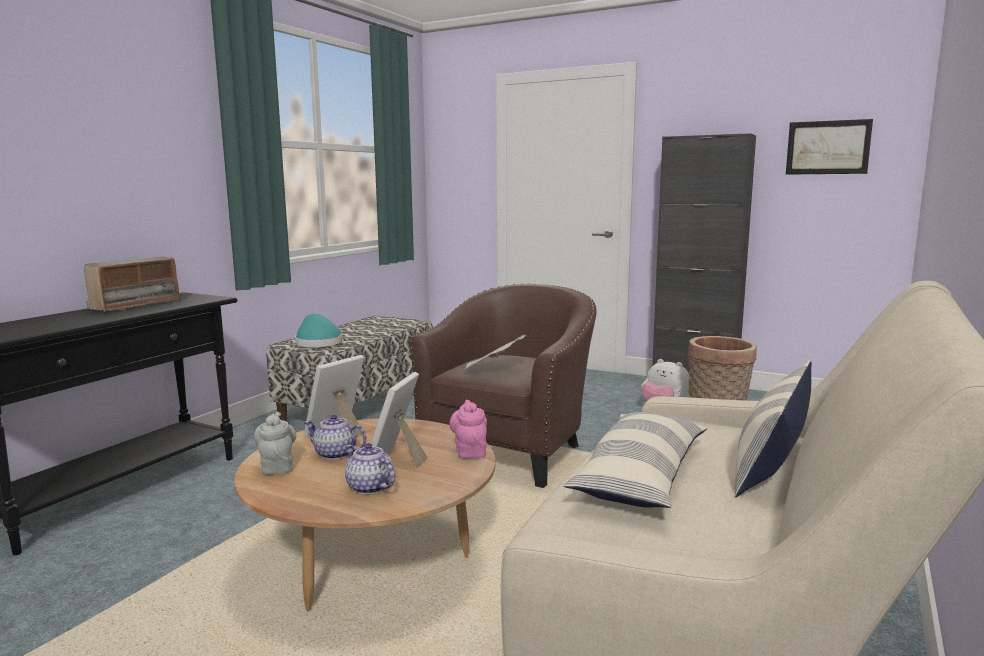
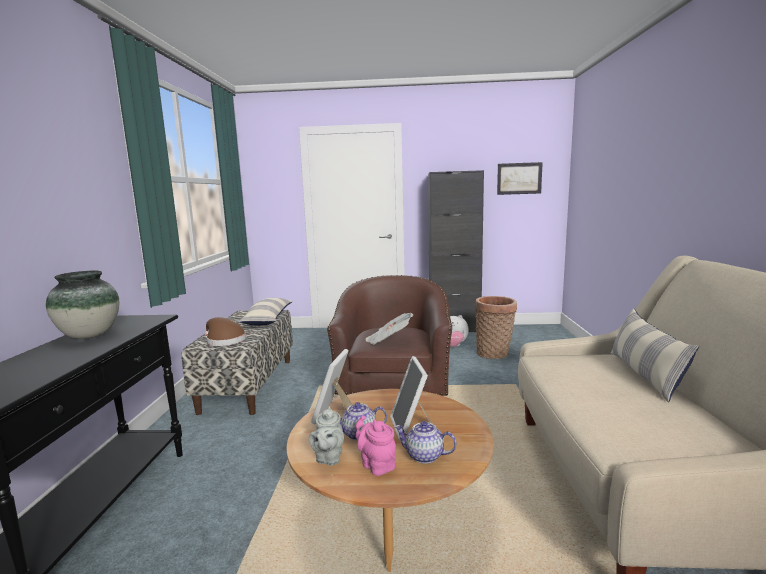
camera: 25 degrees left, 0 degrees up
radio [84,257,182,312] -> vase [46,271,119,339]
grey teapot [254,412,296,475] -> grey teapot turned 135 degrees counterclockwise [309,406,344,466]
turquoise hat [295,314,342,347] -> brown hat [204,317,246,346]
pink teapot [449,400,487,459] -> pink teapot moved to [356,415,396,476]
pillow [564,412,707,508] -> pillow moved to [238,298,293,326]

